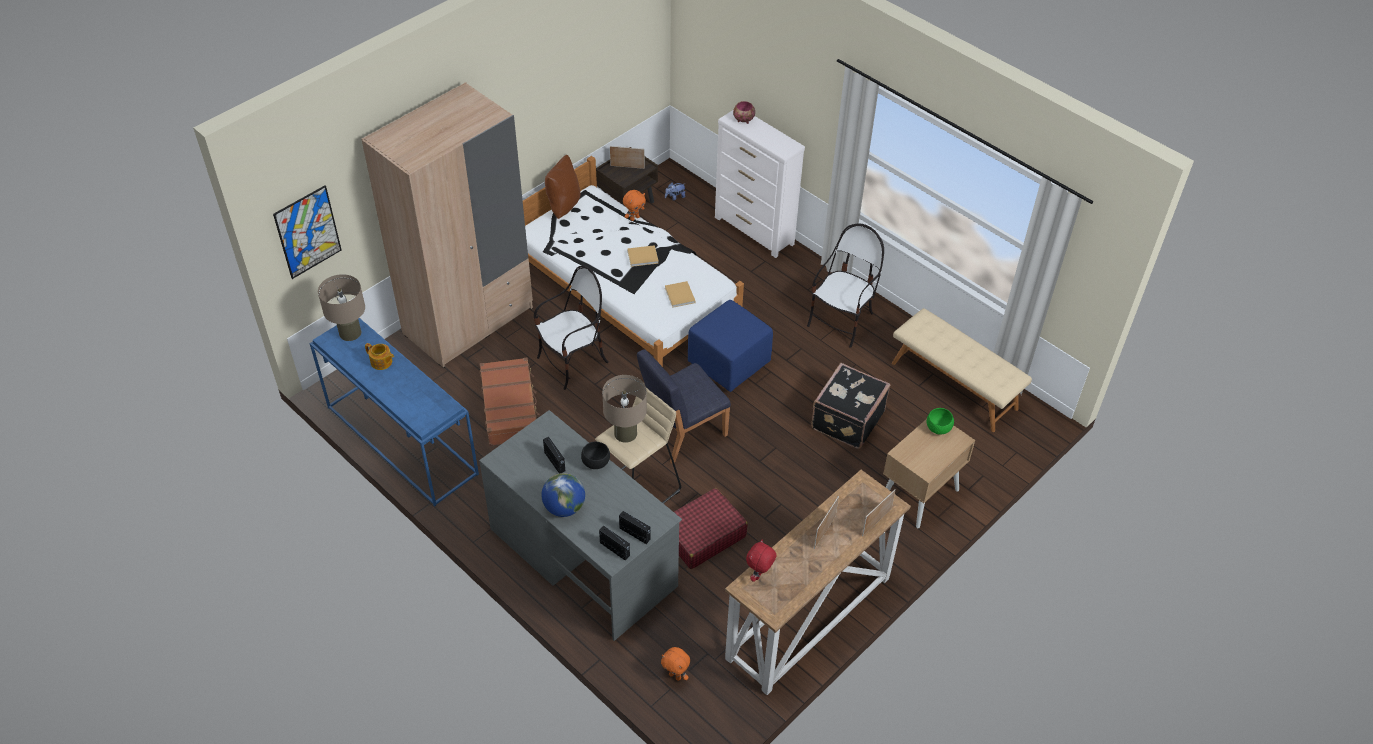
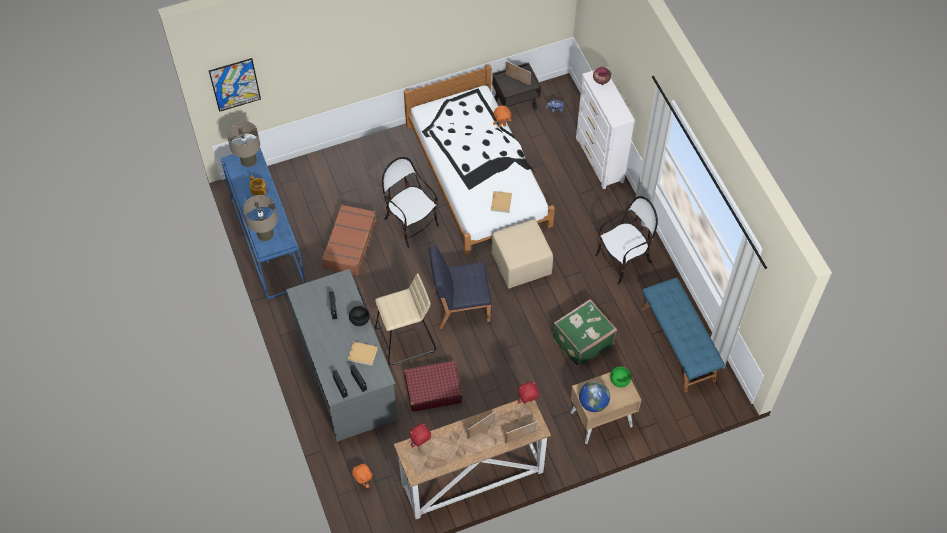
camera: 25 degrees right, 10 degrees up
beige wardrobe [362,82,533,368] -> none
chair [534,266,609,390] -> chair turned 120 degrees counterclockwise [382,157,439,248]
globe [541,473,585,517] -> globe moved to [579,381,610,412]
brown pillow [545,155,581,219] -> none
beige table lamp [602,375,647,443] -> beige table lamp moved to [243,195,278,241]
beige book [627,245,659,267] -> beige book moved to [348,342,378,366]
blue ottoman [688,300,773,392] -> beige ottoman [492,219,553,289]
black suitcase [811,363,890,449] -> green suitcase [553,299,617,368]
beige bench [892,308,1032,432] -> blue bench [642,277,725,392]
none -> red plush toy [518,382,539,404]

